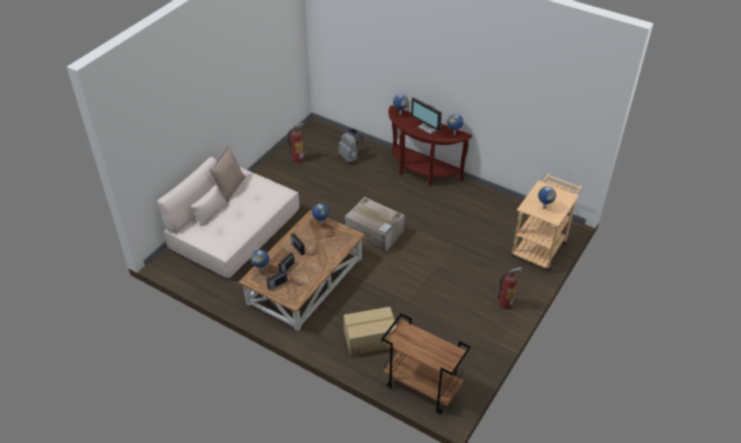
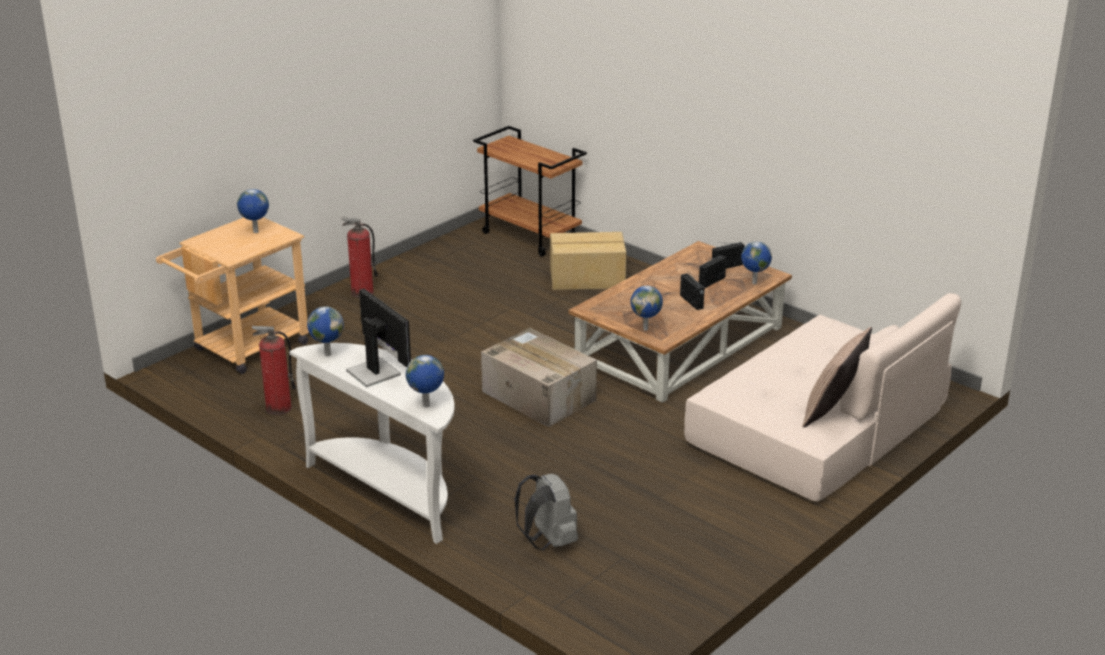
camera: 170 degrees left, 15 degrees down
fire extinguisher [288,123,304,163] -> fire extinguisher moved to [252,326,296,415]
brown console table [389,105,472,186] -> white console table [290,343,455,544]

